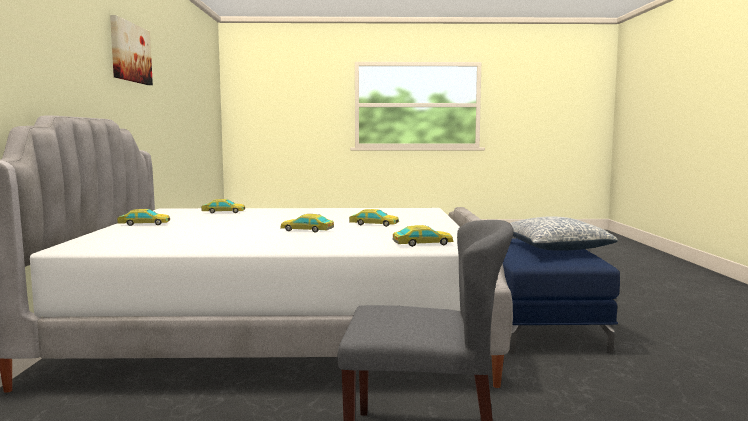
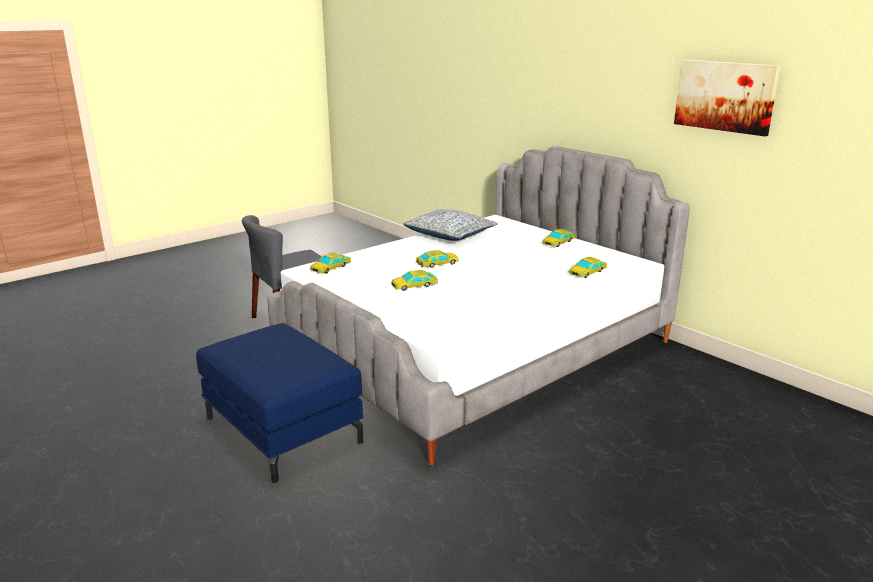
camera: 140 degrees right, 15 degrees up
pillow [510,216,618,251] -> pillow moved to [404,209,498,241]

